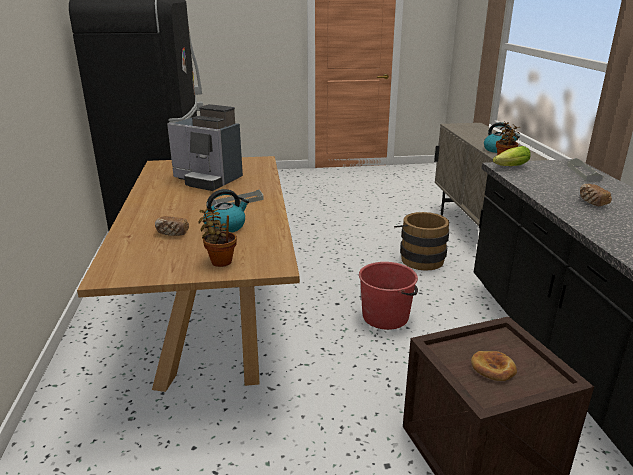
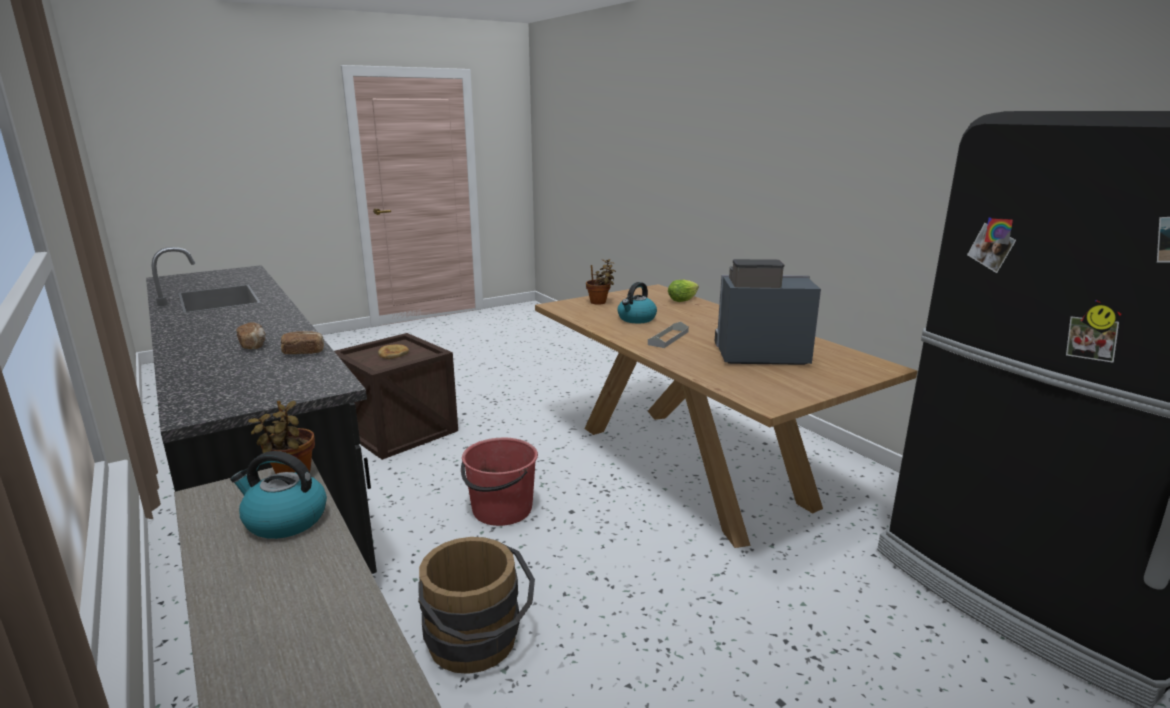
camera: 155 degrees right, 5 degrees down
bread [155,216,189,236] -> bread moved to [281,331,324,354]
lettuce [493,146,531,166] -> lettuce moved to [668,279,699,302]
grey tray [567,158,603,181] -> none

